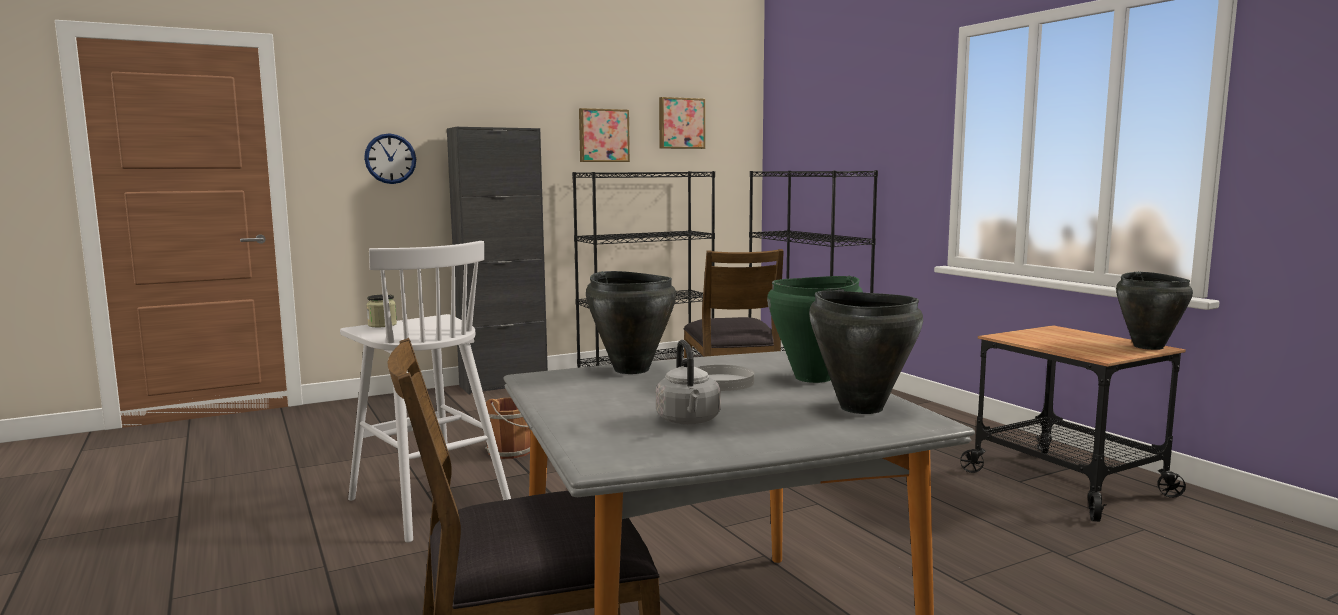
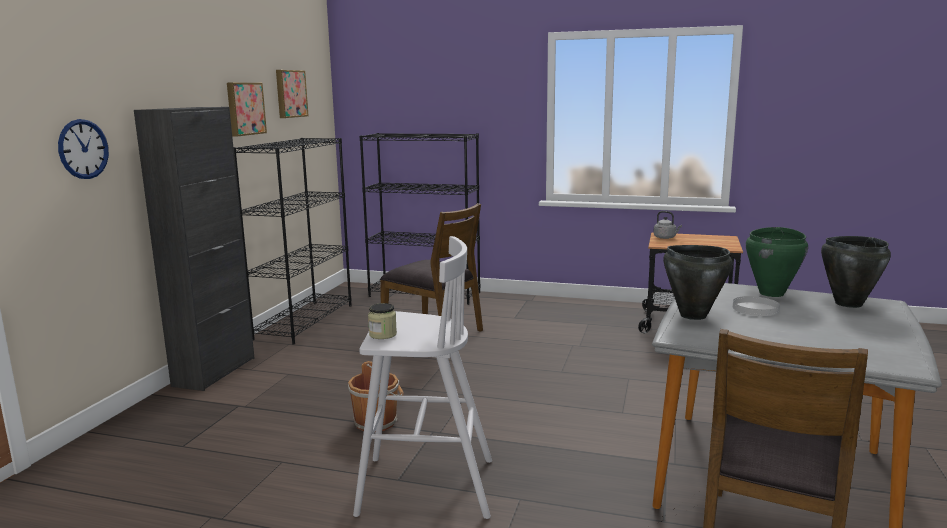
camera: 45 degrees left, 5 degrees up
grey kettle [656,340,721,425] -> grey kettle moved to [653,211,682,239]
black cooking pot [1116,272,1193,350] -> none

